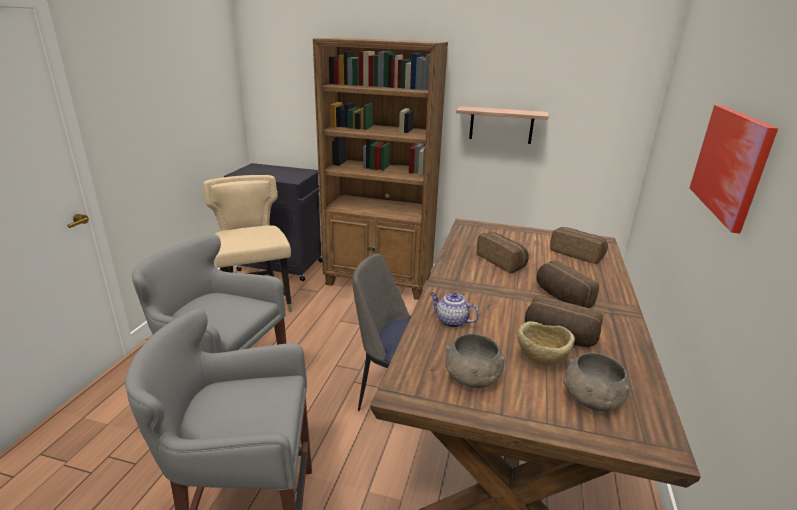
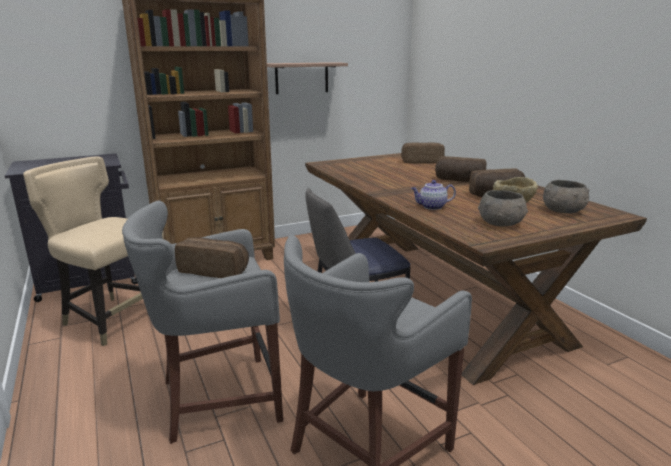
camera: 40 degrees left, 5 degrees down
bread [477,232,529,273] -> bread moved to [175,237,249,278]
picture [690,105,778,234] -> none

